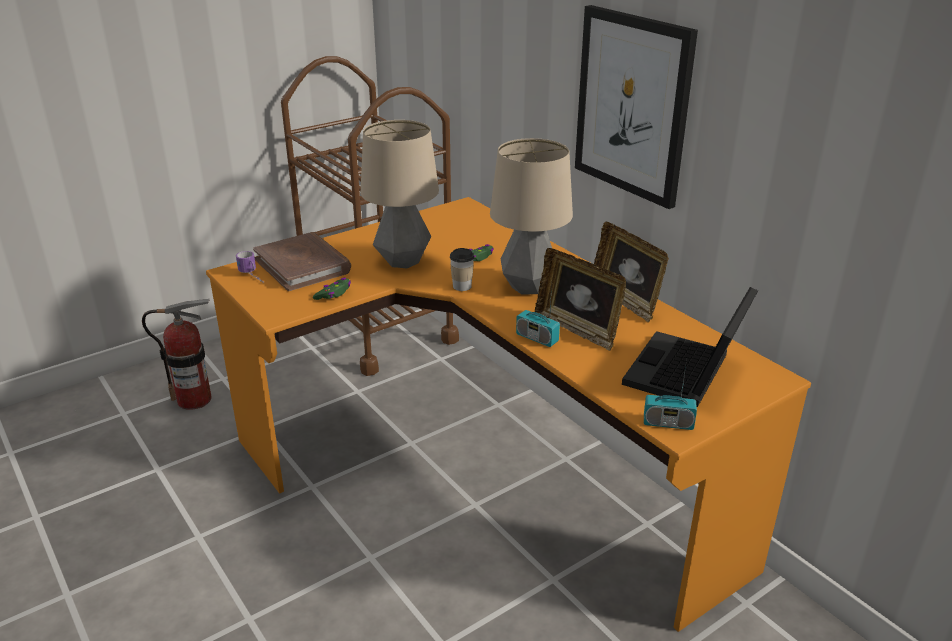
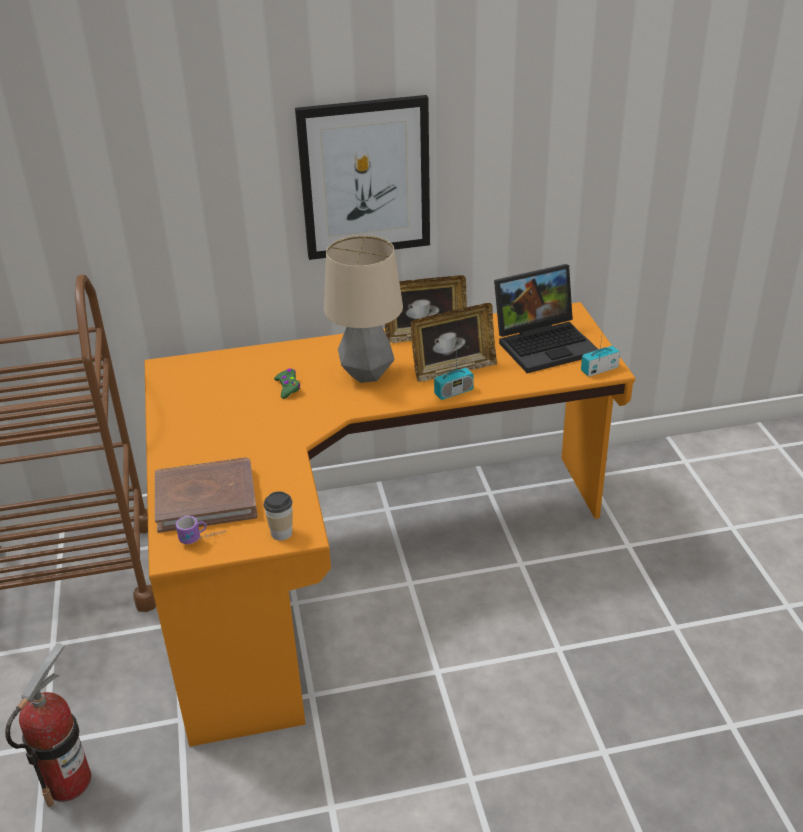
camera: 65 degrees left, 5 degrees up
green game controller [313,278,351,300] -> none
table lamp [361,120,439,268] -> none
cup [450,248,474,291] -> cup moved to [263,491,293,541]
laptop [622,287,758,407] -> laptop turned 75 degrees counterclockwise [494,264,598,373]
radio [644,360,697,430] -> radio turned 150 degrees counterclockwise [581,327,620,377]

